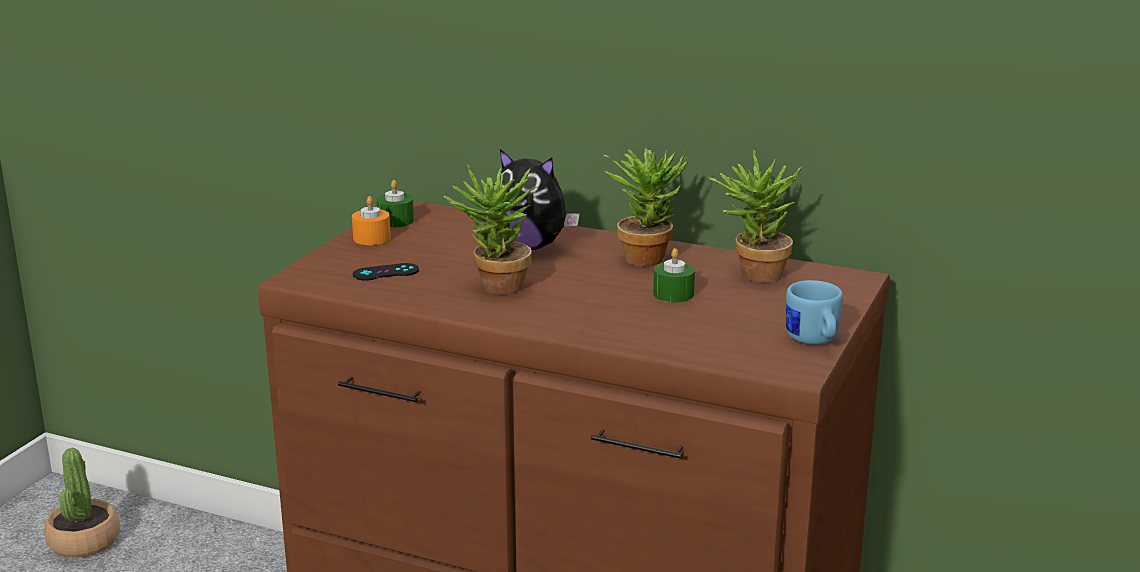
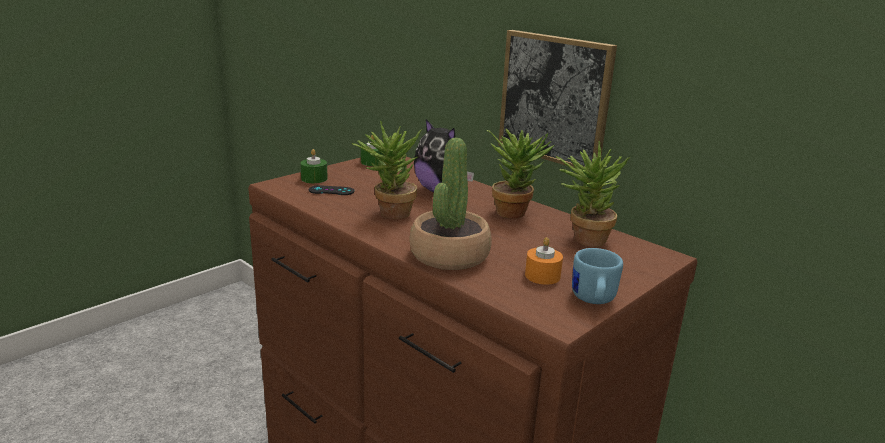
camera: 20 degrees right, 0 degrees up
potted plant [44,448,120,558] -> potted plant moved to [410,138,492,270]
orange candle [352,196,391,245] -> orange candle moved to [525,237,563,285]
green candle [653,248,695,302] -> green candle moved to [300,149,328,183]
none -> picture [498,30,617,168]

